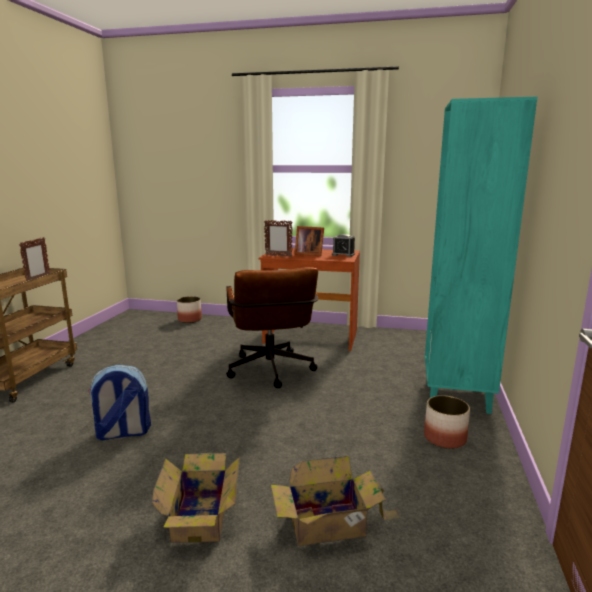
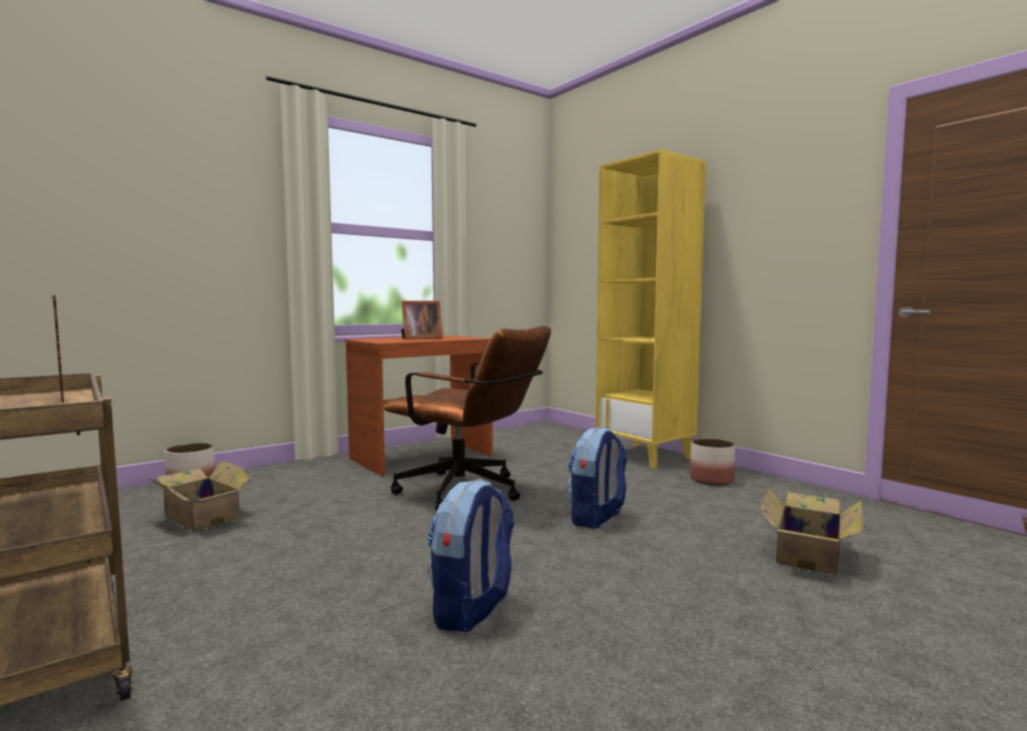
camera: 50 degrees left, 10 degrees down
cardboard box [152,453,240,543] -> cardboard box moved to [145,460,250,531]
picture frame [264,220,293,257] -> none
alarm clock [332,234,355,257] -> none
turquoise bookcase [425,97,537,414] -> yellow bookcase [596,149,706,468]
none -> backpack [567,427,628,528]

